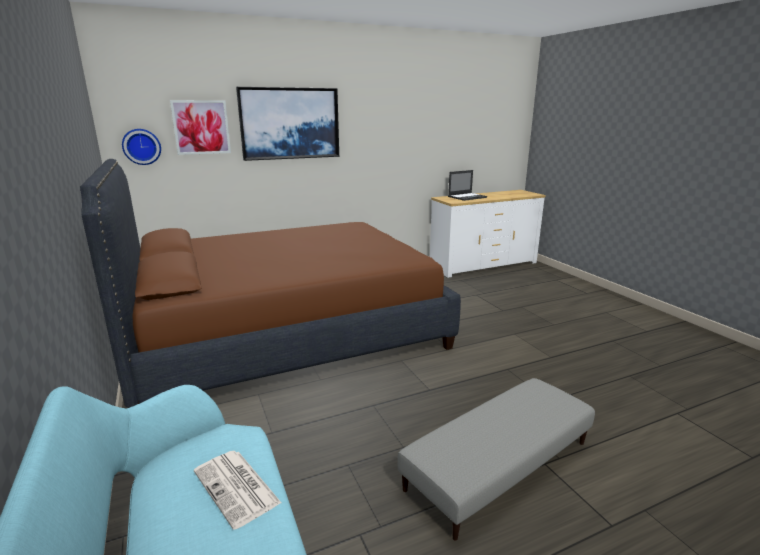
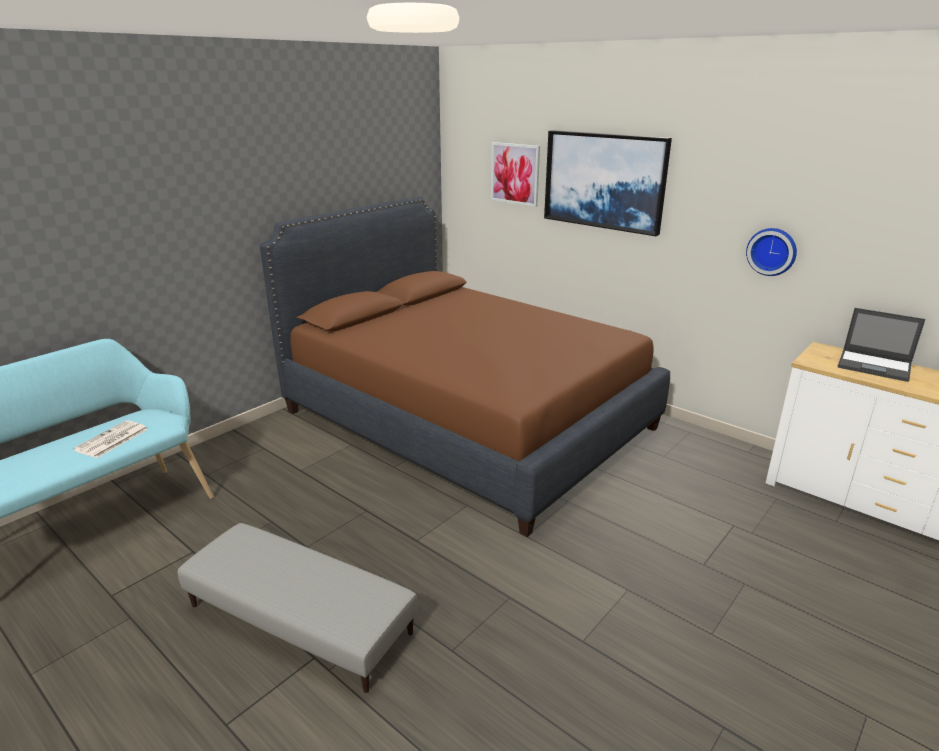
camera: 65 degrees right, 5 degrees up
wall clock [122,129,161,165] -> wall clock moved to [746,228,797,276]

